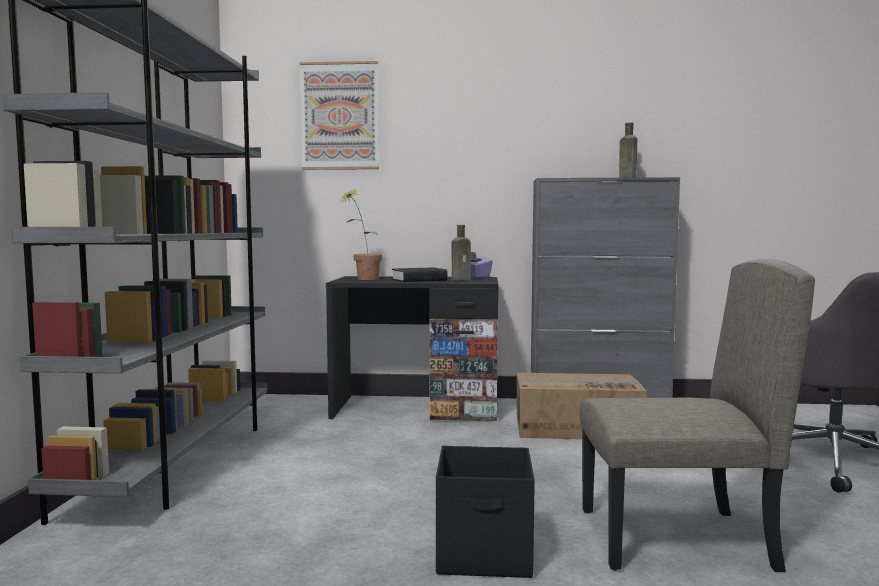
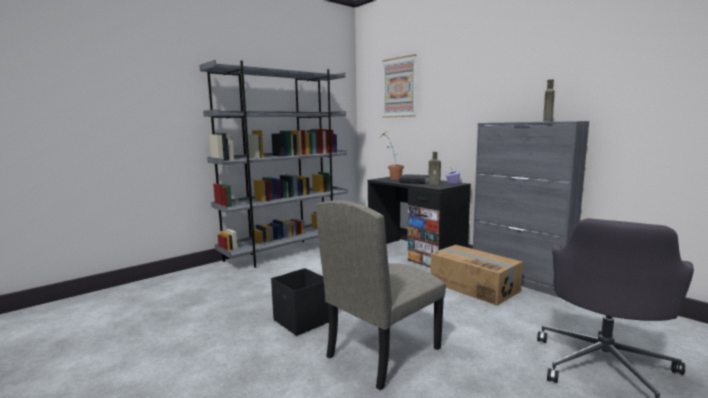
camera: 45 degrees right, 5 degrees up
beige chair [580,259,815,572] -> beige chair turned 90 degrees clockwise [316,201,446,390]

